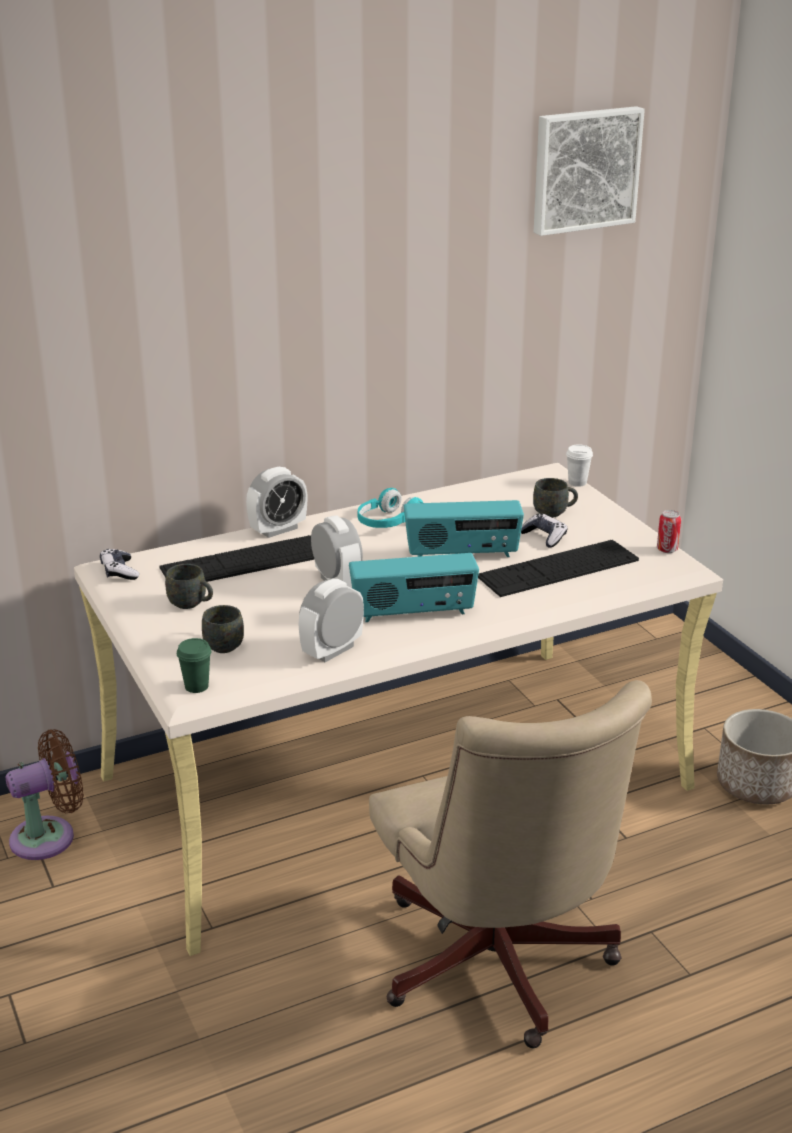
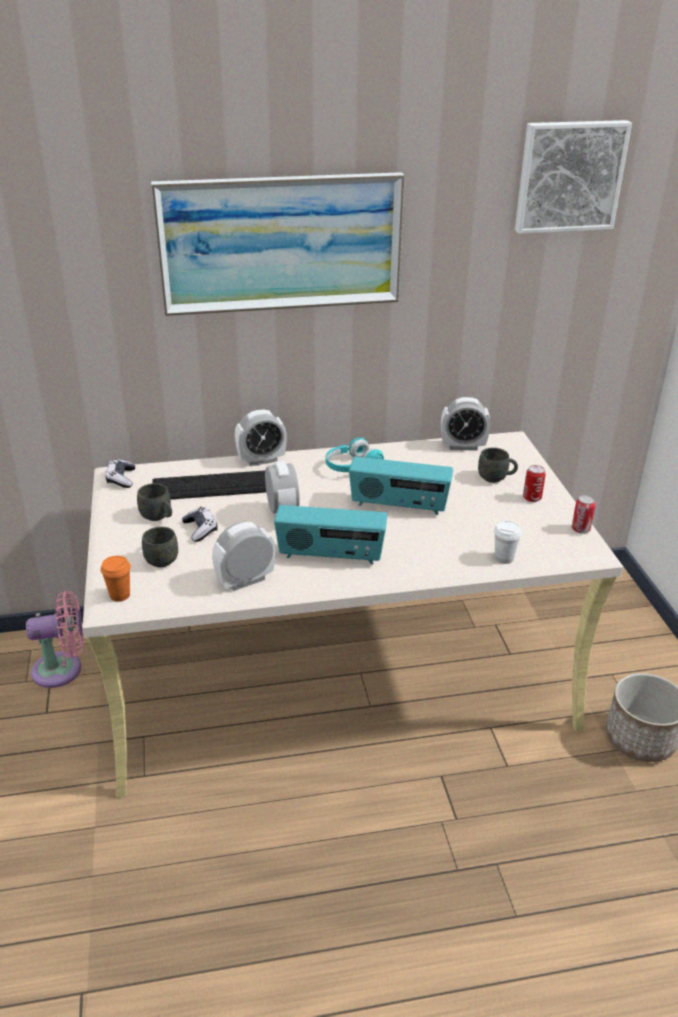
camera: 15 degrees right, 5 degrees up
brown fan [6,729,84,860] -> pink fan [26,591,83,688]
green cup [177,638,212,693] -> orange cup [101,556,131,602]
beige office chair [369,680,652,1048] -> none
keyboard [478,540,639,597] -> none
game controller [521,514,567,547] -> game controller moved to [182,507,218,542]
white cup [566,444,593,487] -> white cup moved to [494,521,522,564]
none -> picture [151,172,405,316]
none -> alarm clock [441,397,490,451]
none -> can [523,465,546,502]

